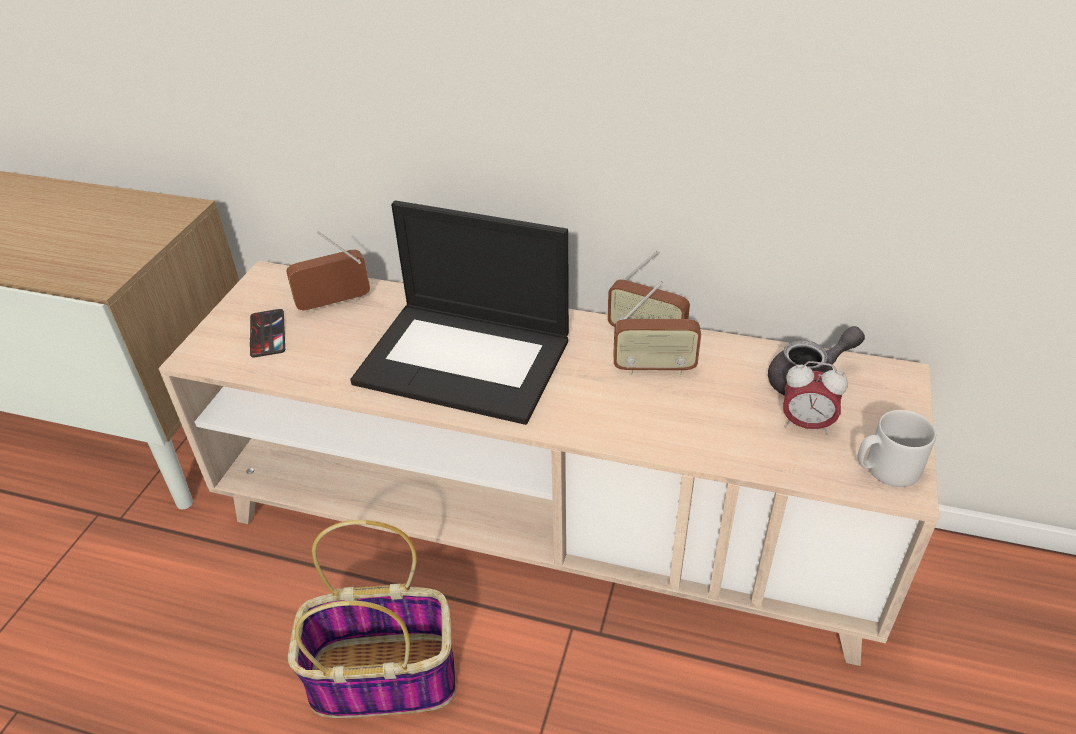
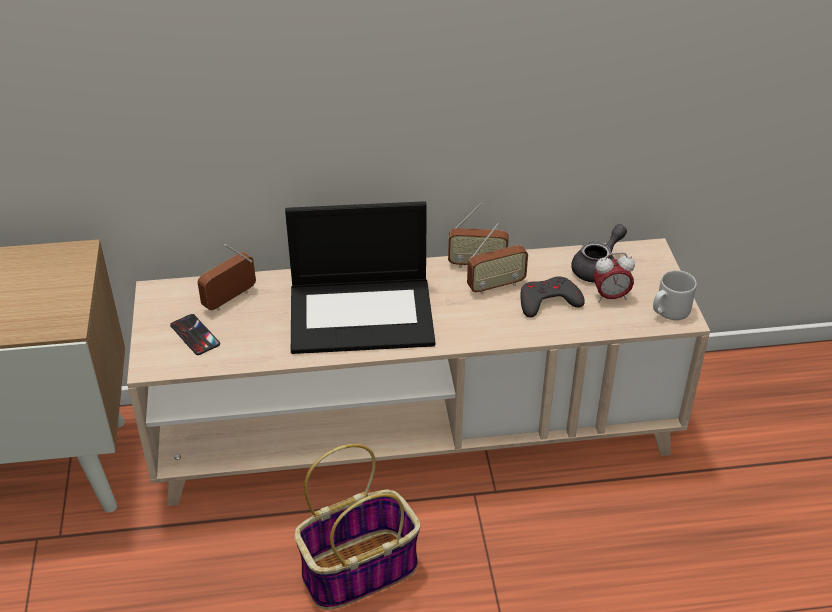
camera: 25 degrees left, 0 degrees up
none -> grey game controller [520,277,585,317]

